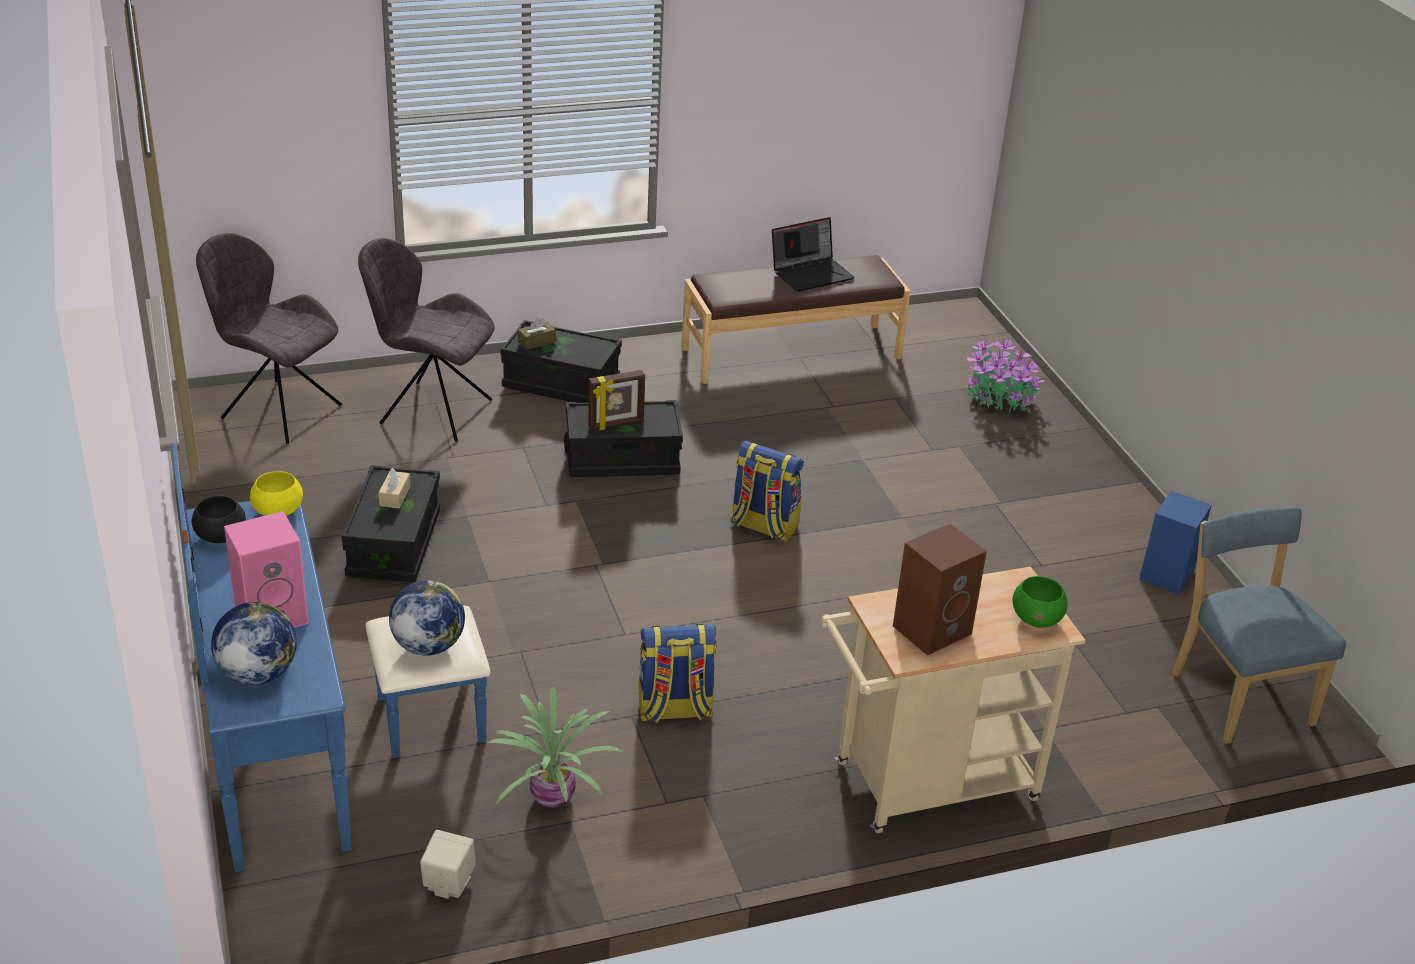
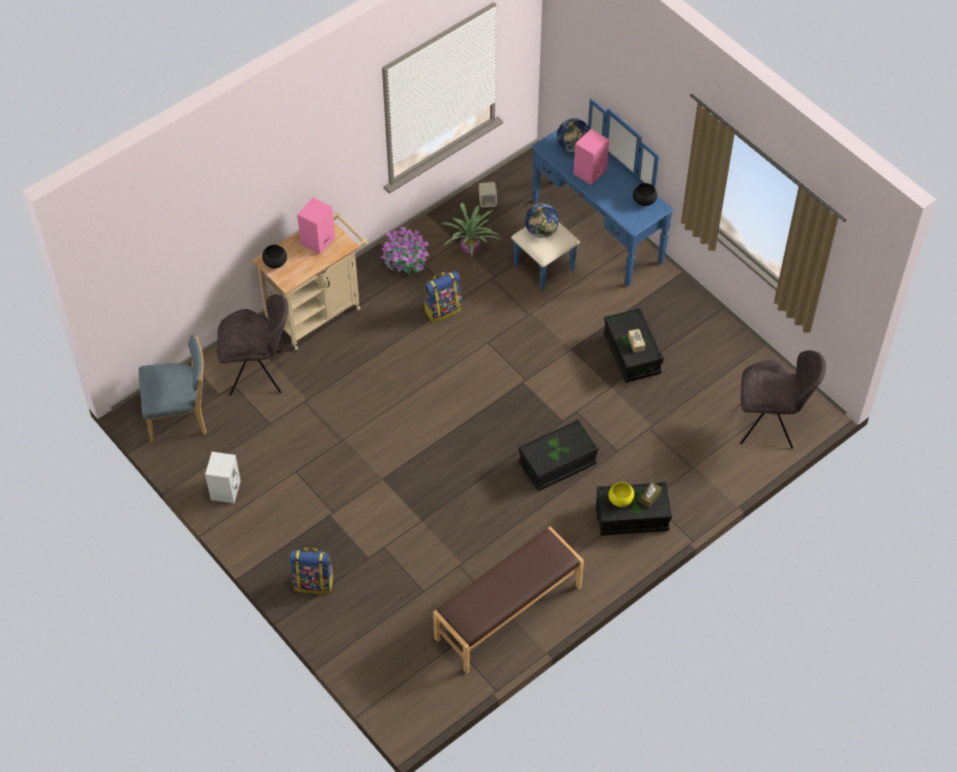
camera: 160 degrees right, 20 degrees up
yellow bowl [250,471,303,516] -> yellow bowl moved to [608,482,634,507]
grey chair [358,238,495,442] -> grey chair moved to [217,294,289,396]
picture frame [588,370,645,431] -> none
backpack [731,441,804,542] -> backpack moved to [289,548,334,594]
laptop [772,217,855,292] -> none
brown speaker [893,524,987,655] -> pink speaker [297,197,335,254]
potted plant [966,338,1044,412] -> potted plant moved to [381,227,429,275]
green bowl [1013,576,1068,628] -> black bowl [262,245,287,269]
blue speaker [1139,491,1212,595] -> white speaker [205,452,241,503]
blue chair [1172,507,1346,744] -> blue chair turned 60 degrees counterclockwise [139,334,206,443]

